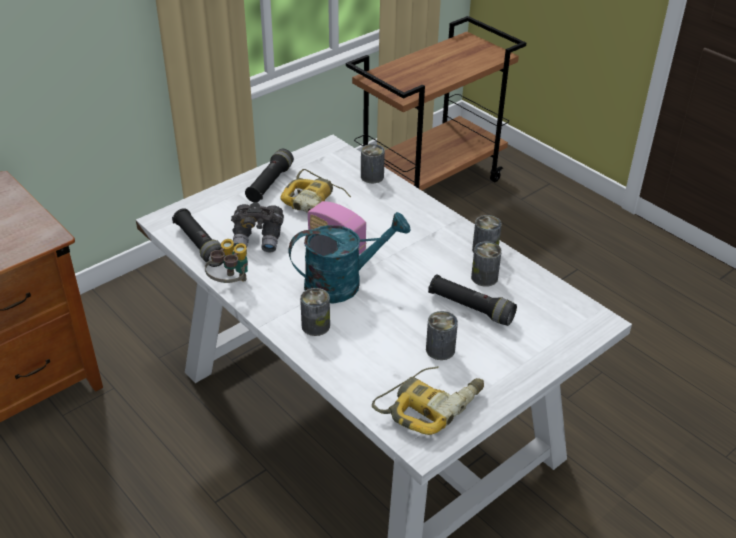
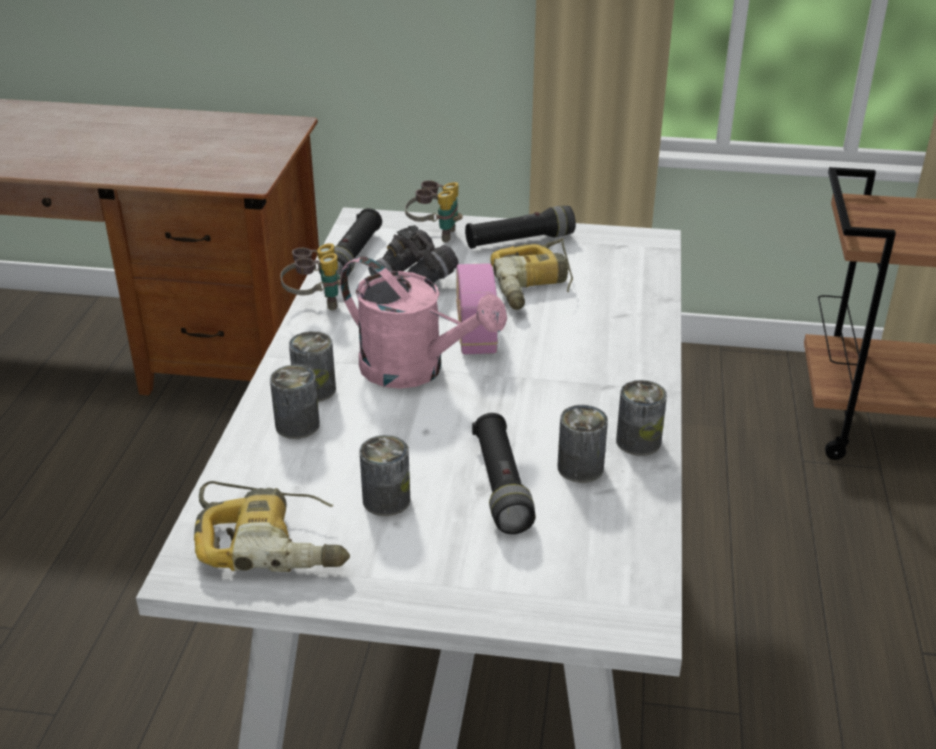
camera: 50 degrees right, 5 degrees down
turquoise watering can [289,212,410,303] -> pink watering can [340,256,507,389]
can [361,144,385,183] -> can moved to [270,365,320,439]
none -> binoculars [405,180,463,243]

